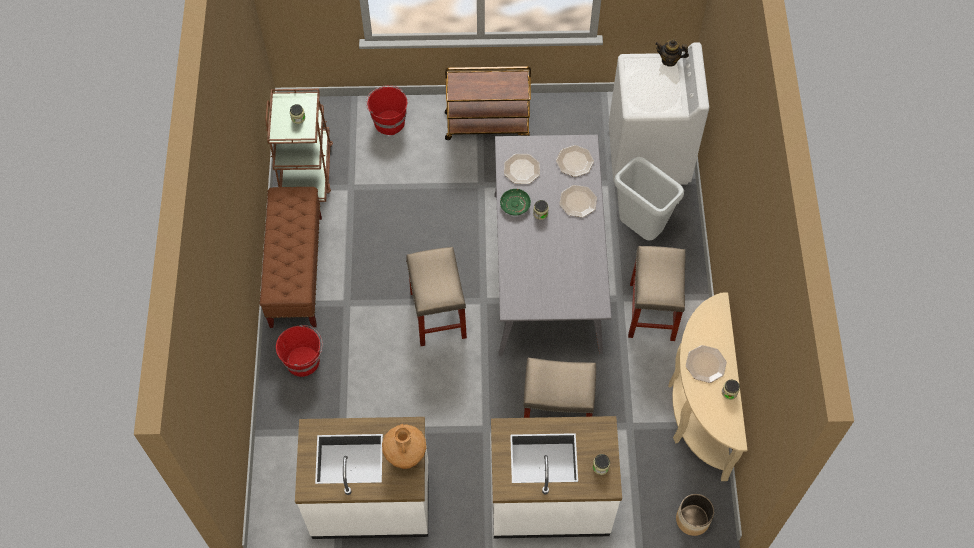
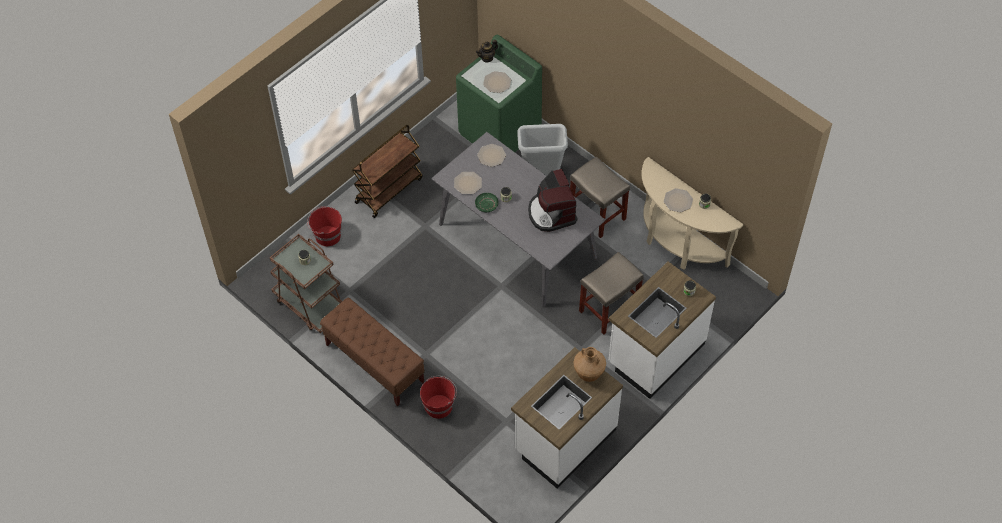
camera: 45 degrees left, 5 degrees down
beige stool [406,247,467,346] -> none
plate [559,185,597,217] -> plate moved to [483,71,511,93]
white washing machine [609,42,709,185] -> green washing machine [456,34,542,152]
planter [676,494,714,536] -> none
none -> coffee machine [528,169,577,232]

